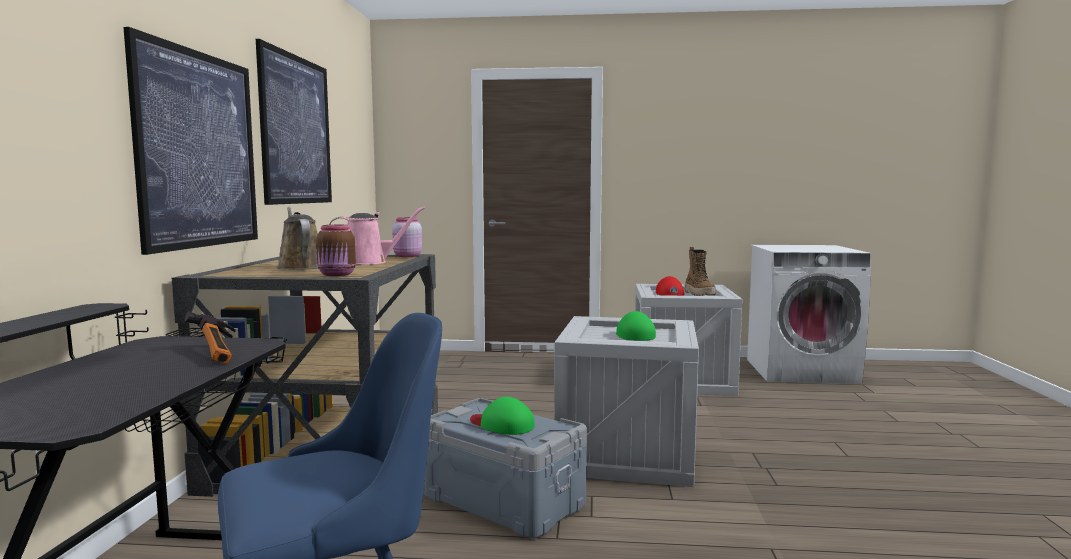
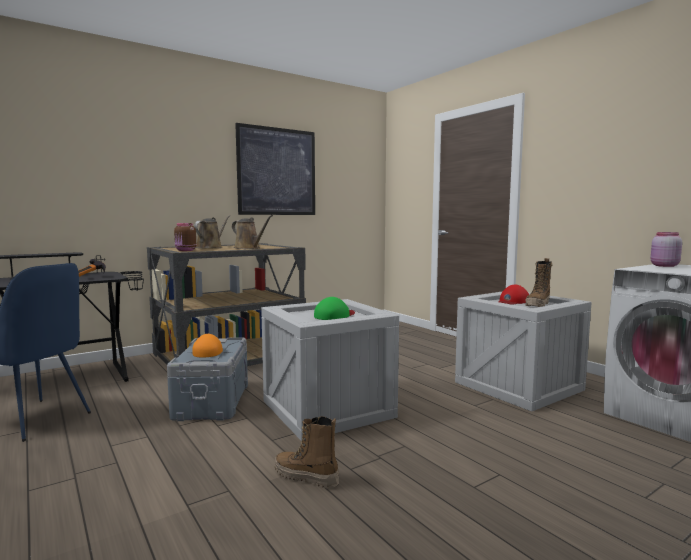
camera: 50 degrees right, 0 degrees up
picture [123,27,258,255] -> none
pink watering can [329,207,425,265] -> brown watering can [232,215,273,249]
pink jar [392,217,422,257] -> pink jar moved to [651,232,682,267]
green cap [470,397,535,435] -> orange cap [192,334,223,358]
none -> boot [275,416,339,488]

